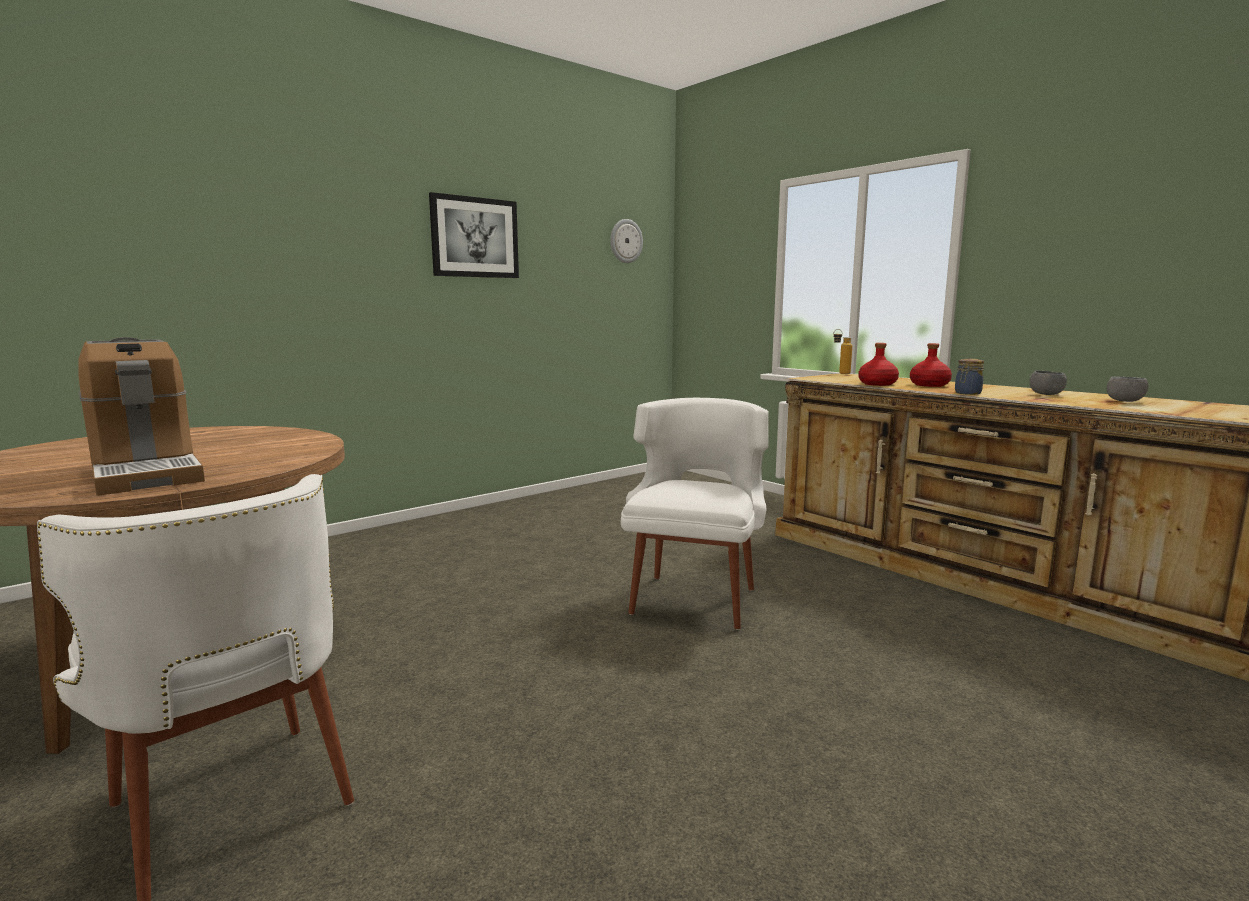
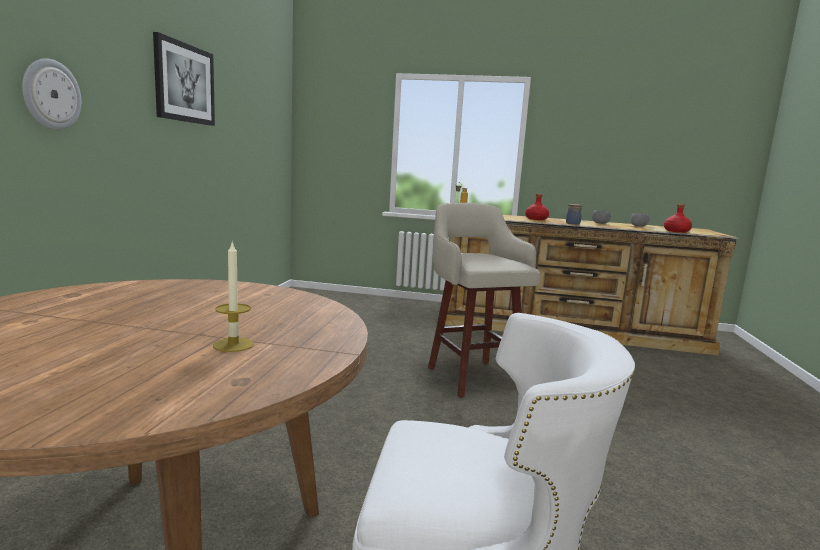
camera: 40 degrees left, 0 degrees up
coffee machine [78,337,205,496] -> candle [213,241,254,352]
wall clock [610,219,643,263] -> wall clock moved to [22,58,81,130]
white chair [621,398,769,630] -> beige stool [428,203,540,398]
red bottle [858,343,899,386] -> red bottle moved to [664,204,692,233]

